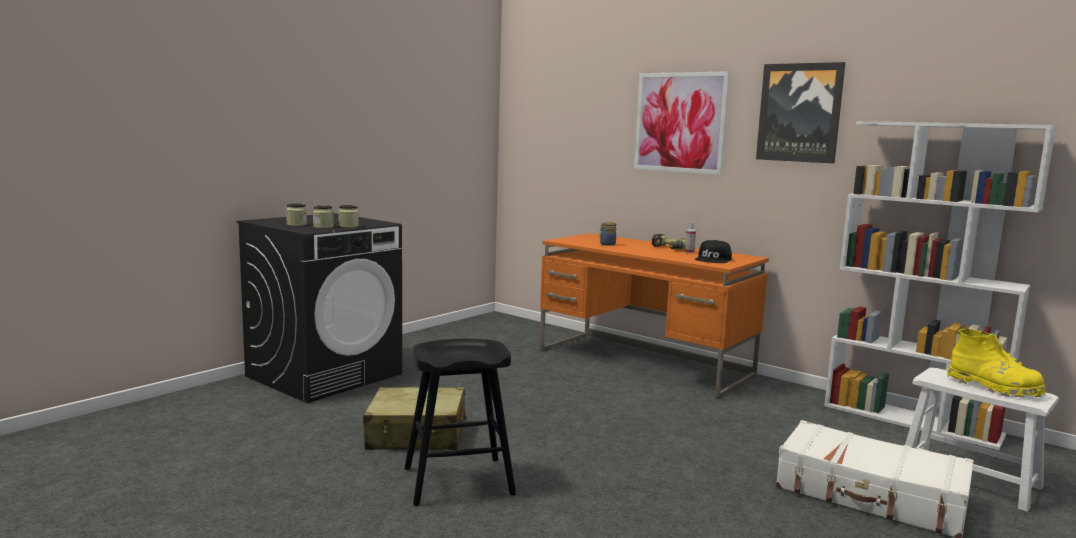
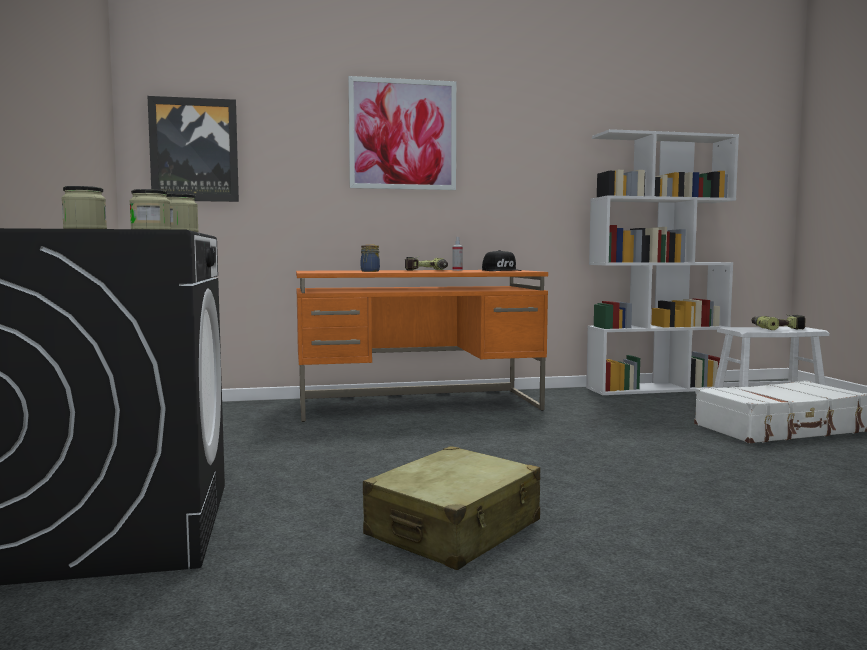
camera: 50 degrees left, 5 degrees down
black stool [404,339,516,506] -> none
picture [756,62,846,164] -> picture moved to [147,96,239,202]
yellow boot [947,329,1046,398] -> power drill [751,314,806,330]

